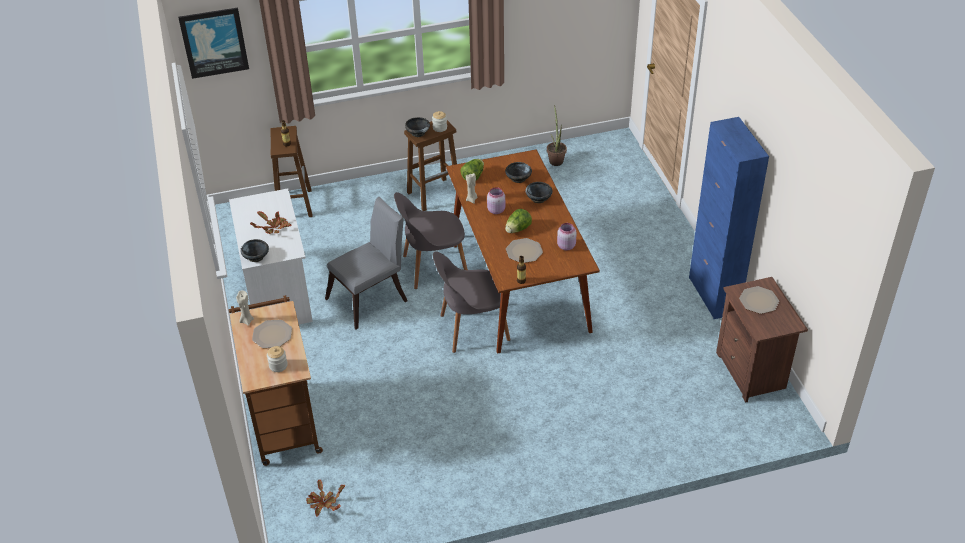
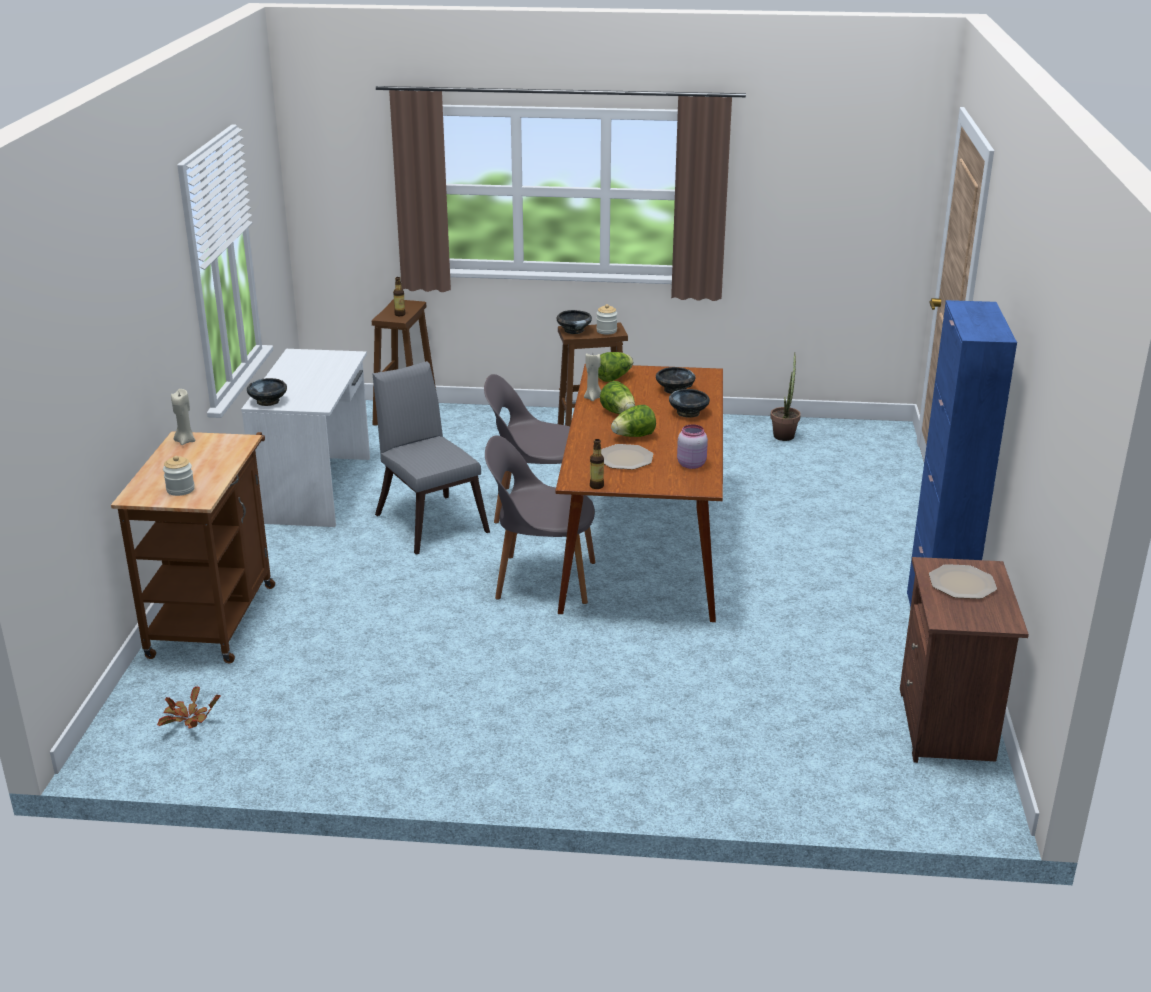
camera: 20 degrees right, 15 degrees down
picture [178,8,249,79] -> none
potted plant [250,211,292,234] -> none
plate [252,320,292,348] -> none
grey chair [325,197,408,329] -> grey chair turned 105 degrees counterclockwise [372,361,490,555]
pink jar [487,187,505,214] -> lettuce [600,381,635,414]

